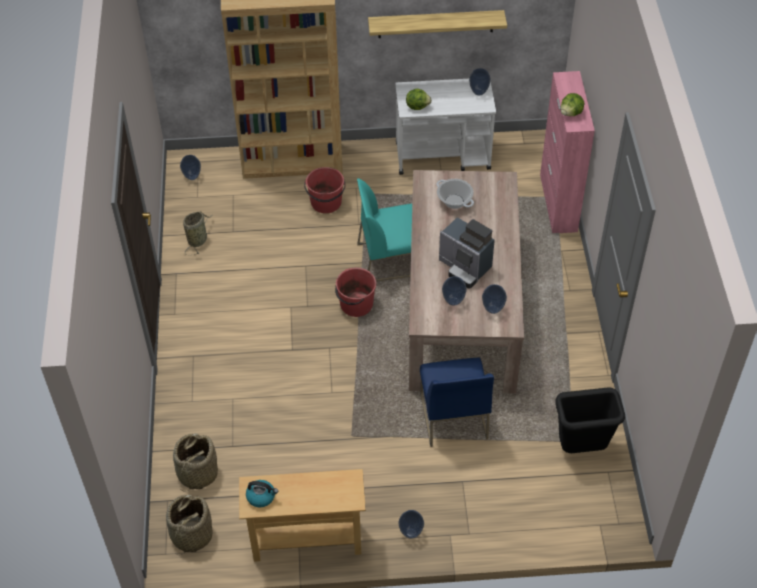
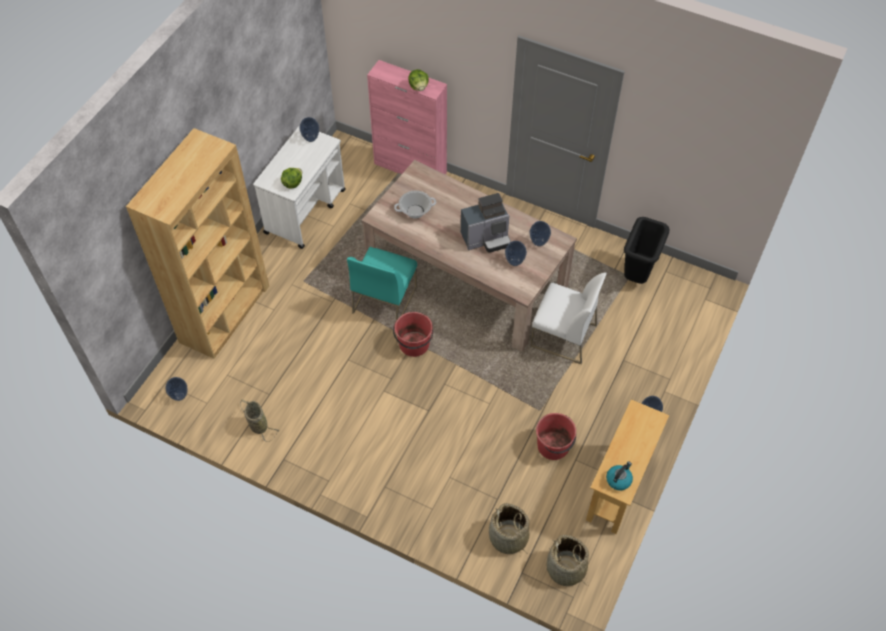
camera: 60 degrees left, 5 degrees up
red bucket [304,167,345,213] -> red bucket moved to [536,413,576,460]
shelf [368,10,507,38] -> none
blue chair [420,358,494,447] -> white chair [530,272,607,364]

